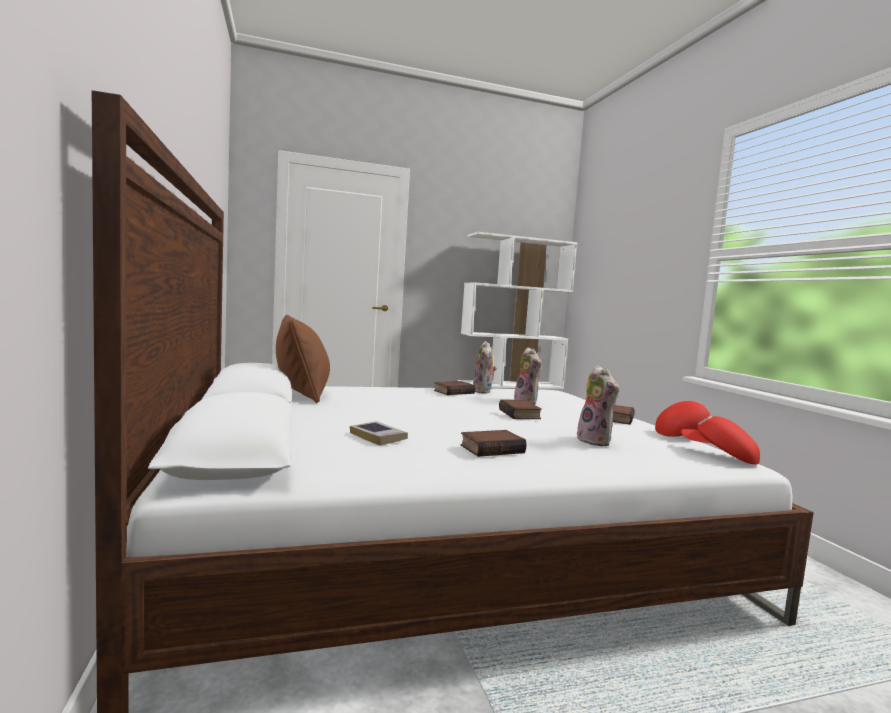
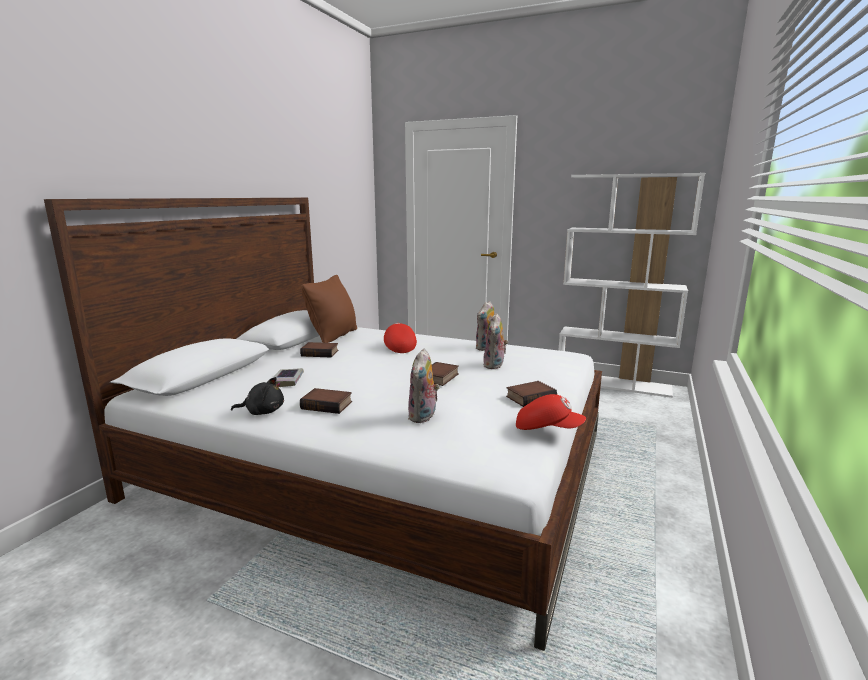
camera: 40 degrees right, 10 degrees up
book [434,381,475,395] -> book moved to [300,342,338,358]
red cap [680,416,760,465] -> red cap moved to [384,323,417,353]
none -> black plush toy [231,377,284,415]

